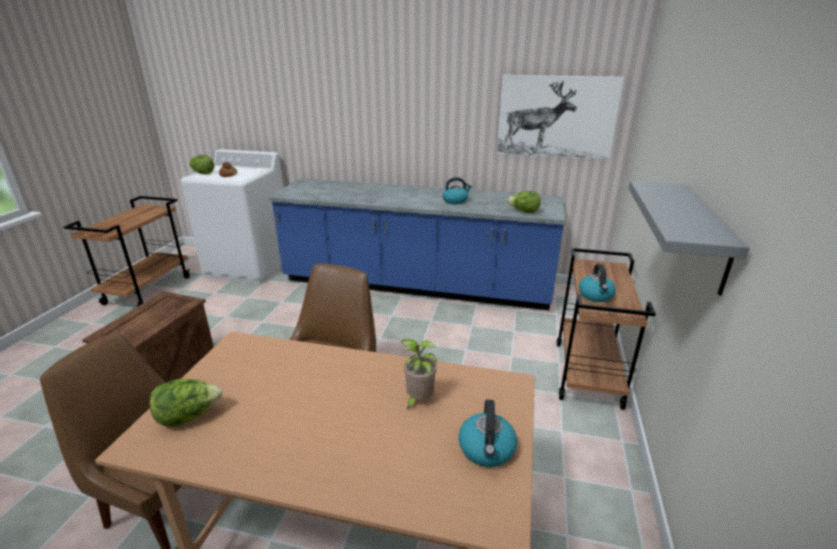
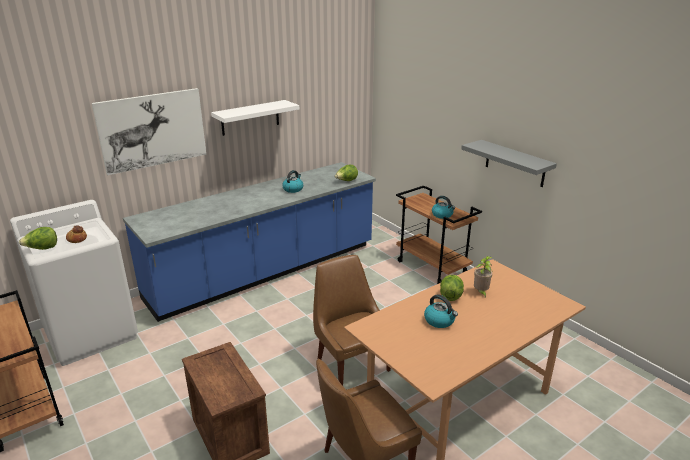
camera: 50 degrees left, 0 degrees up
lettuce [150,379,223,426] -> lettuce moved to [440,275,464,301]
kettle [458,400,517,467] -> kettle moved to [424,294,458,328]
picture [497,75,624,159] -> picture moved to [92,88,206,175]
none -> white shelf [211,100,299,136]

